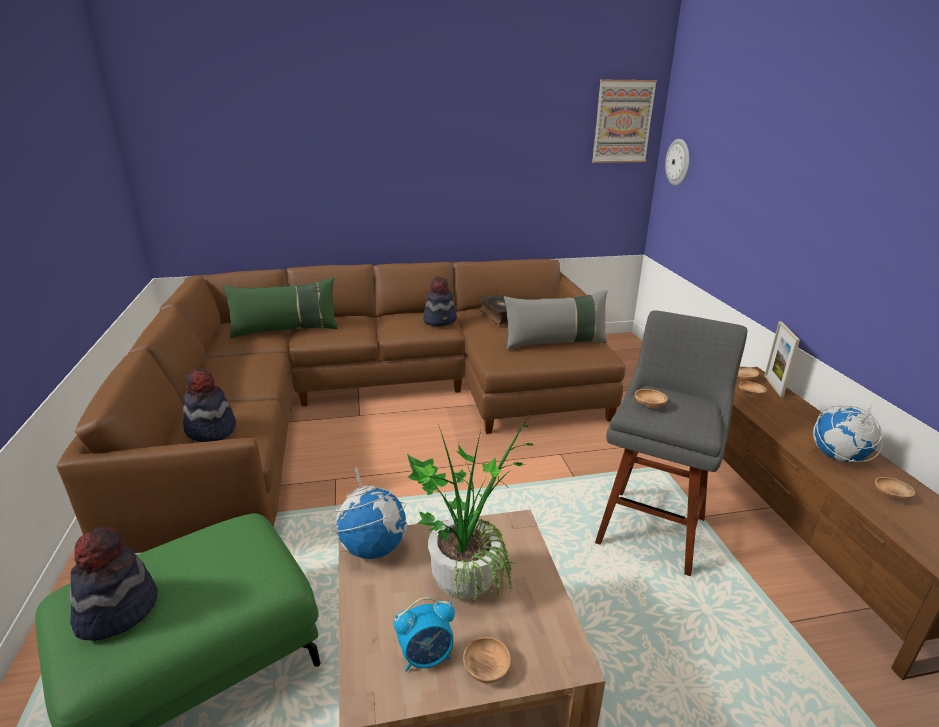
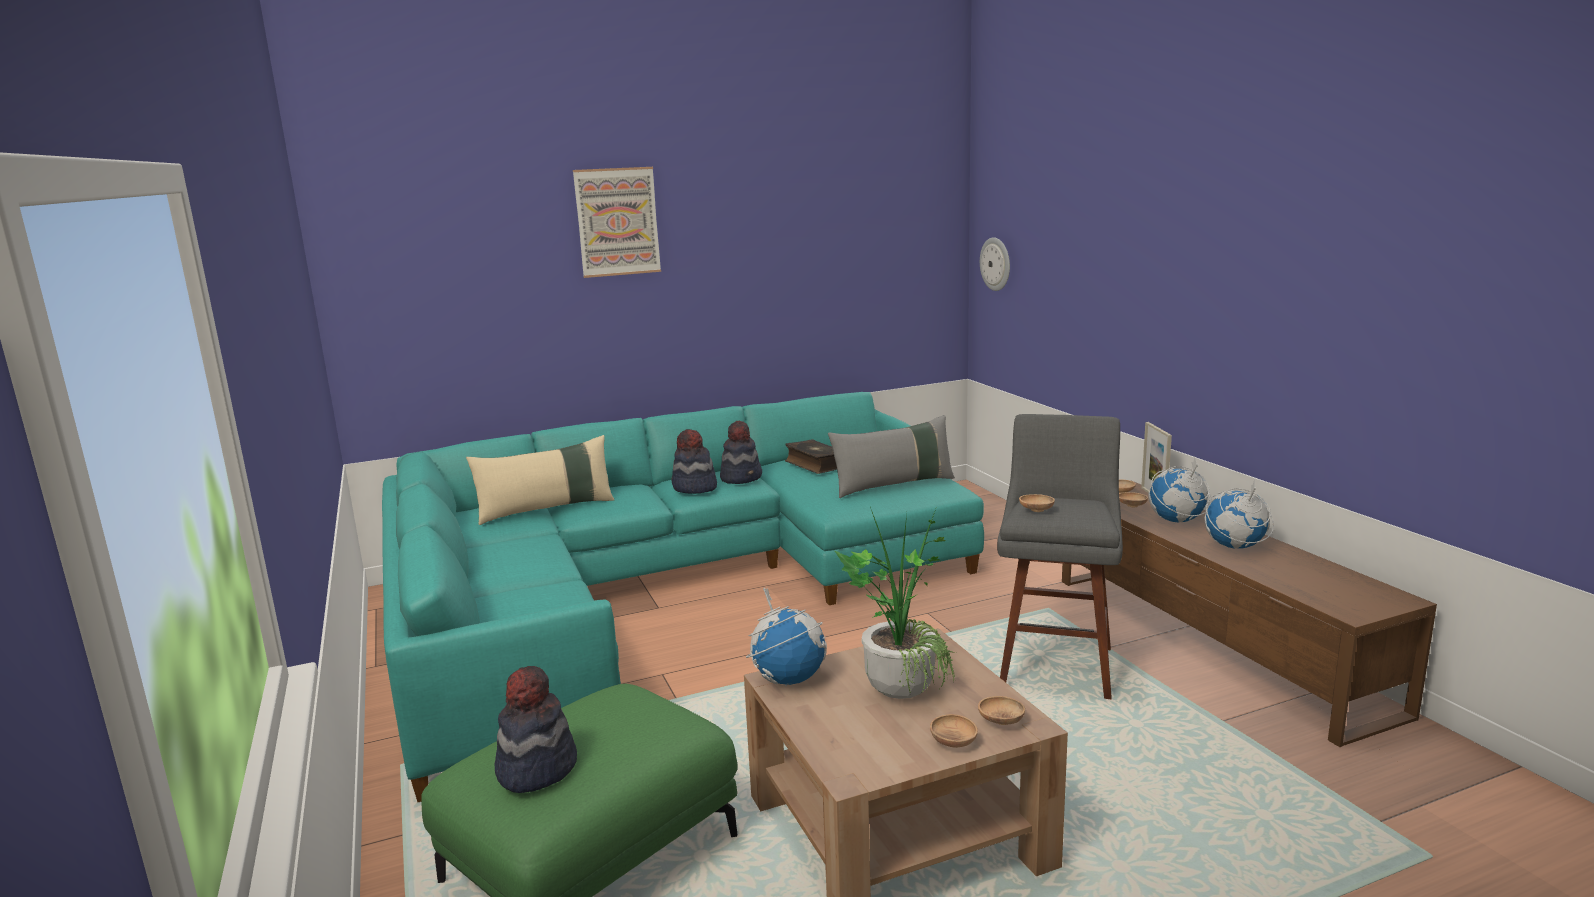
camera: 10 degrees left, 10 degrees down
brown sofa [56,259,626,553] -> turquoise sofa [382,392,984,802]
hat [183,369,236,442] -> hat moved to [671,429,717,494]
green pillow [223,278,338,338] -> beige pillow [466,435,615,525]
alarm clock [394,597,455,672] -> none
picture [592,80,657,163] -> picture moved to [573,167,661,278]
brown bowl [875,477,915,500] -> brown bowl moved to [978,696,1025,725]
none -> globe [1149,457,1211,522]

